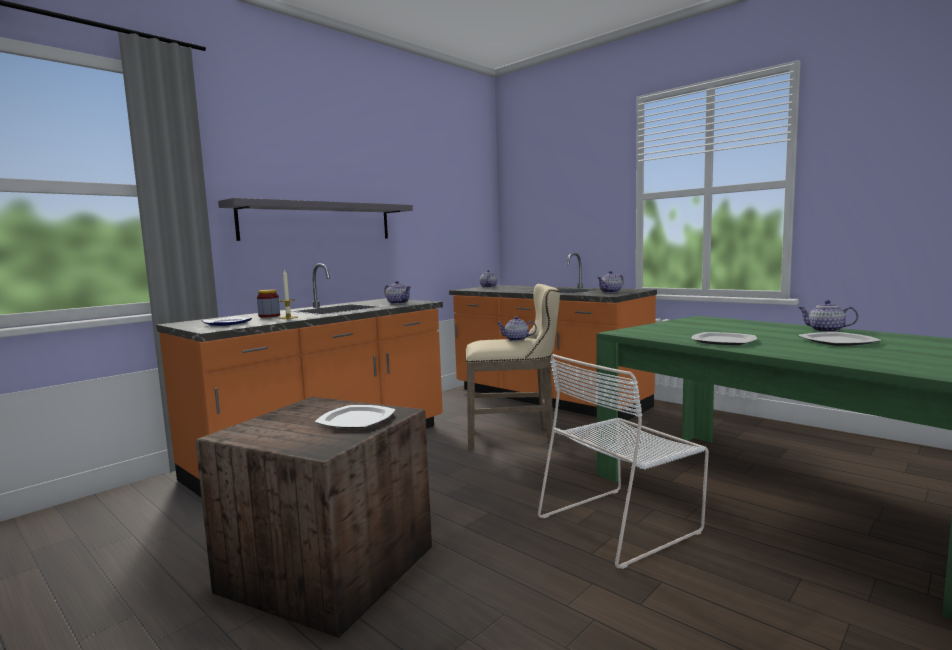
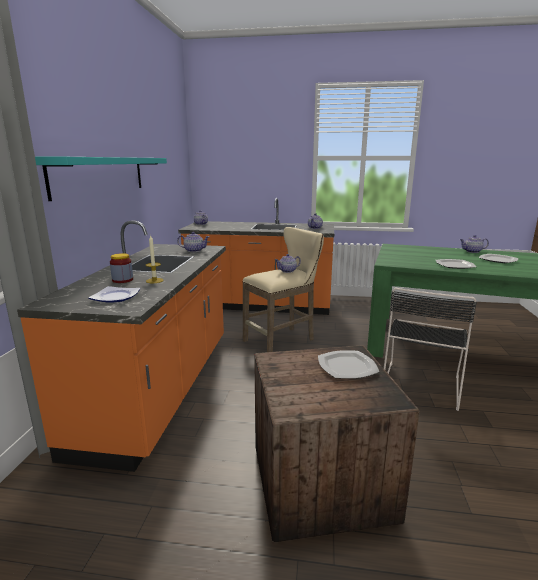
camera: 35 degrees left, 10 degrees up
grey shelf [218,198,413,241] -> turquoise shelf [35,157,167,201]
white chair [538,354,709,569] -> black chair [384,288,477,411]

